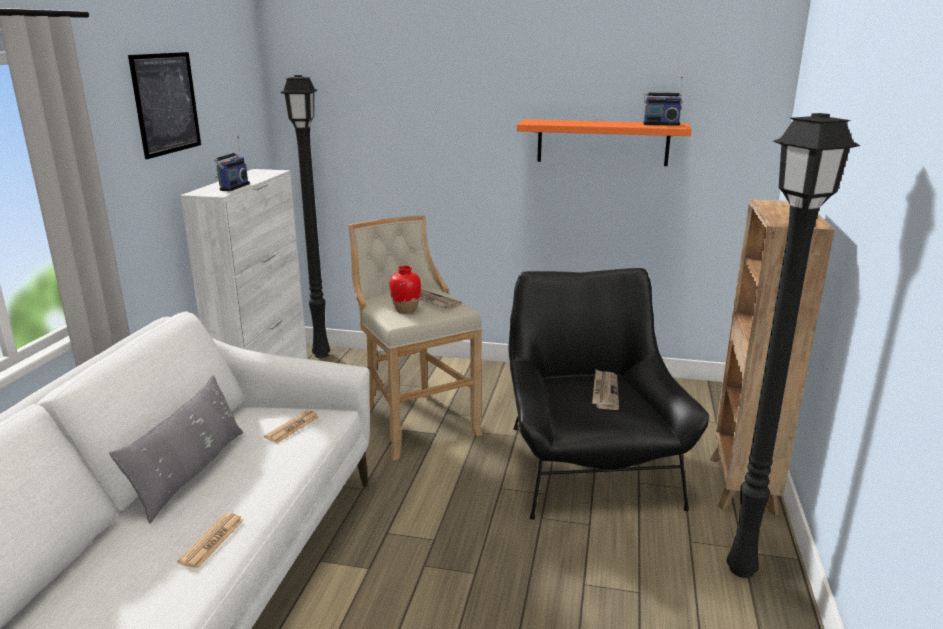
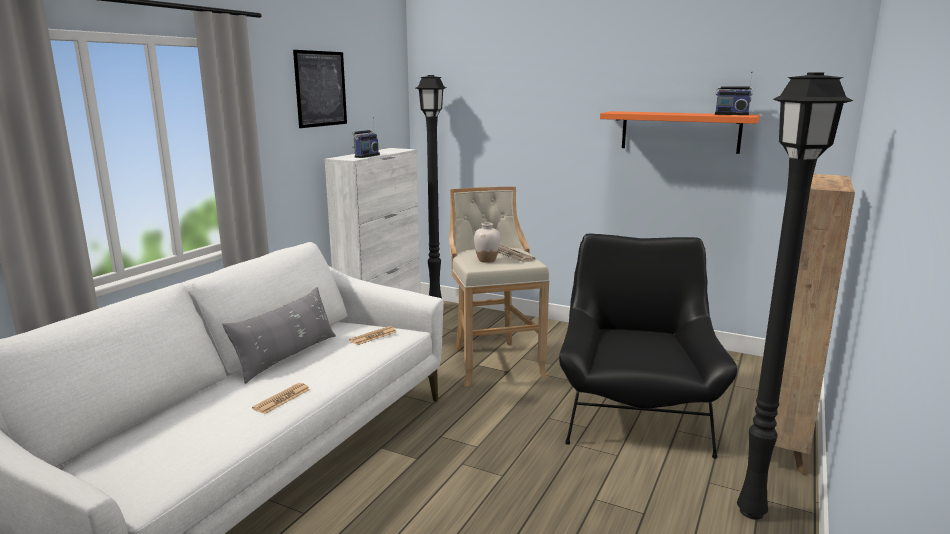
camera: 15 degrees right, 5 degrees down
red vase [390,266,421,314] -> white vase [474,222,500,263]
newspaper [592,370,619,410] -> none

